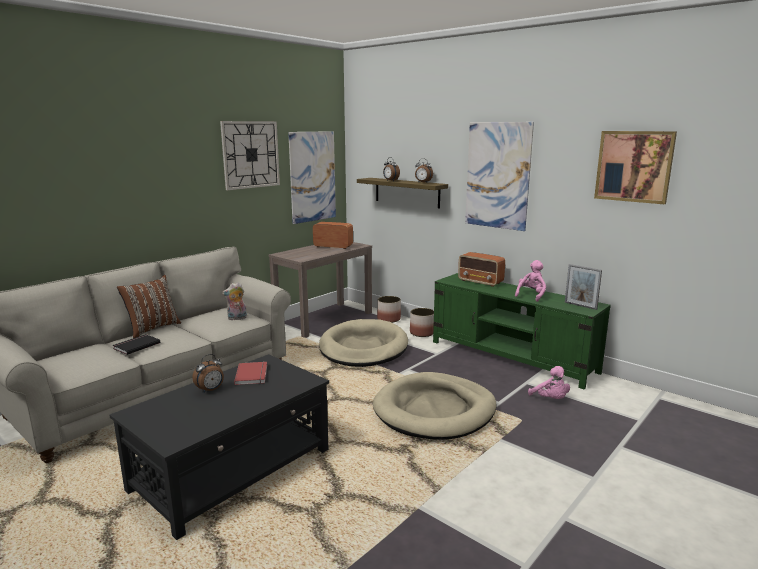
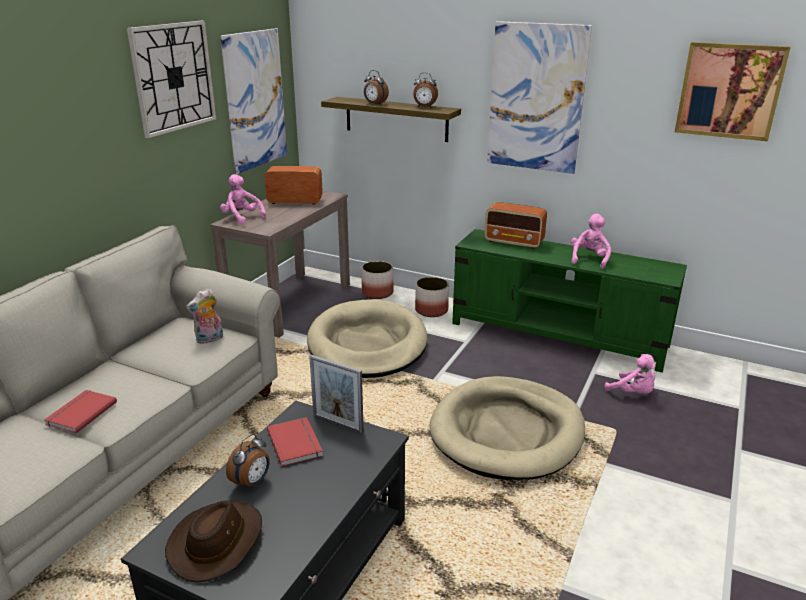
camera: 15 degrees left, 10 degrees up
black book [112,334,160,355] -> red book [44,390,117,433]
brown pillow [117,275,181,338] -> none
picture frame [565,264,602,310] -> picture frame moved to [309,355,364,434]
none -> brown hat [165,500,262,582]
none -> pink plush toy [220,174,266,225]

